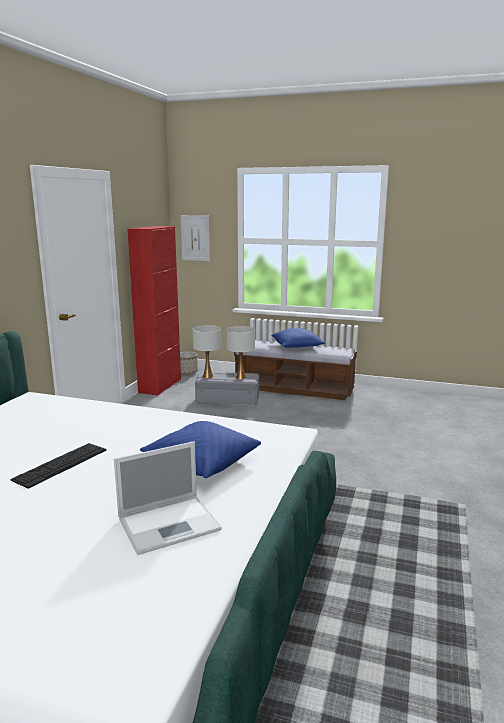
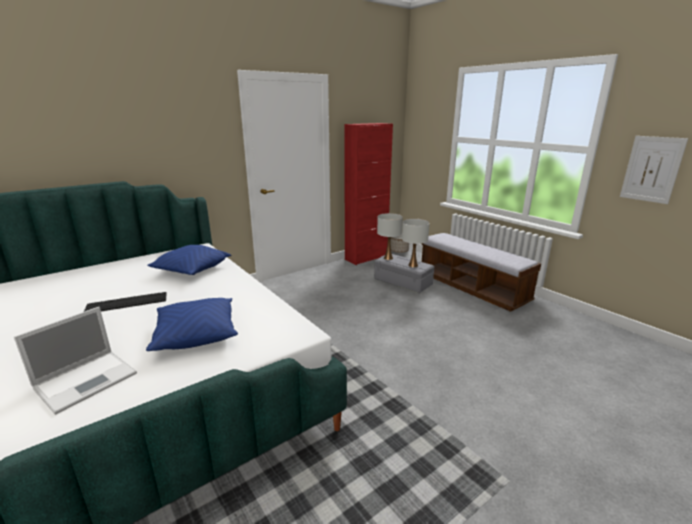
camera: 35 degrees right, 5 degrees up
laptop [114,441,222,555] -> laptop turned 60 degrees counterclockwise [14,307,137,415]
picture [181,215,210,261] -> picture moved to [620,136,688,204]
blue pillow [271,328,325,348] -> blue pillow moved to [147,245,231,275]

